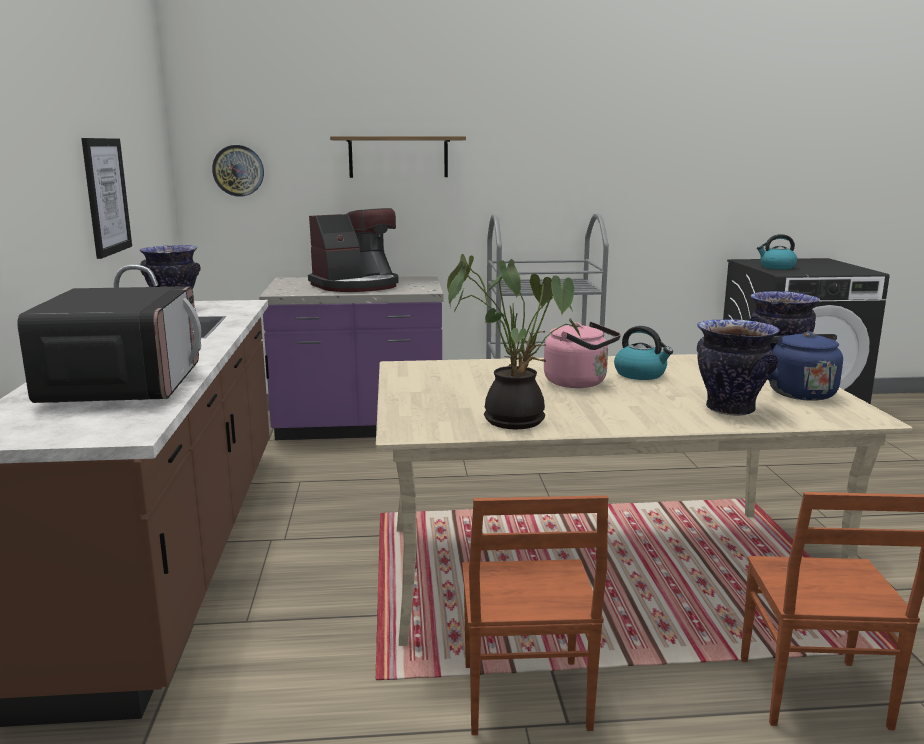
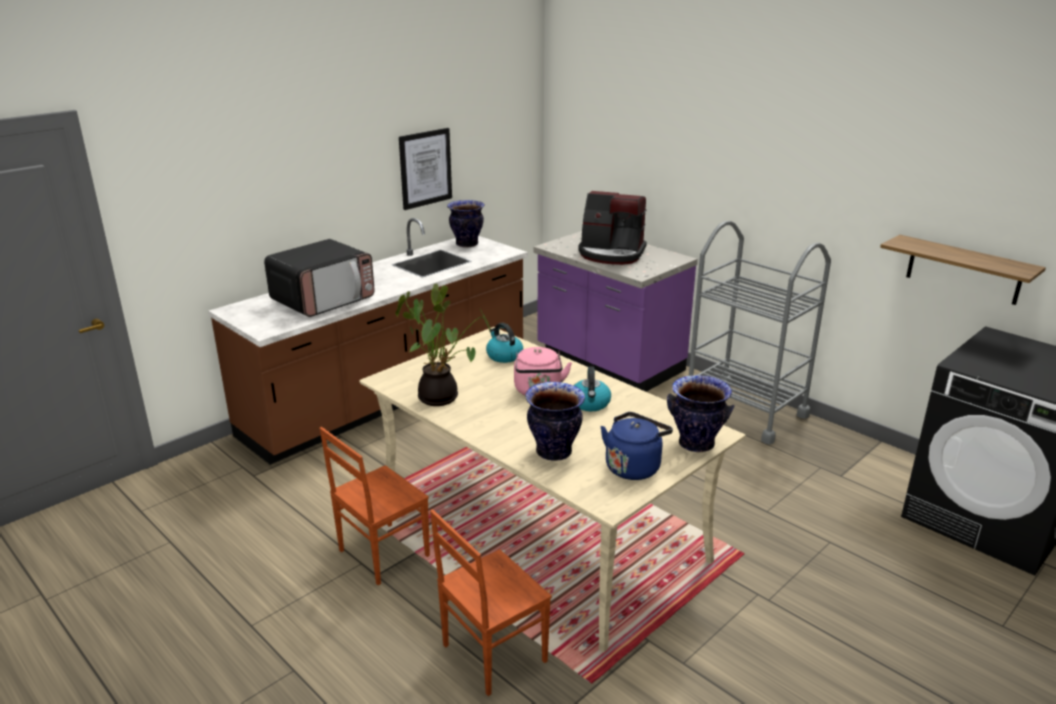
camera: 50 degrees right, 10 degrees up
wall clock [212,145,264,197] -> none
shelf [330,136,466,178] -> shelf moved to [880,235,1046,305]
kettle [757,234,797,270] -> kettle moved to [486,323,523,363]

